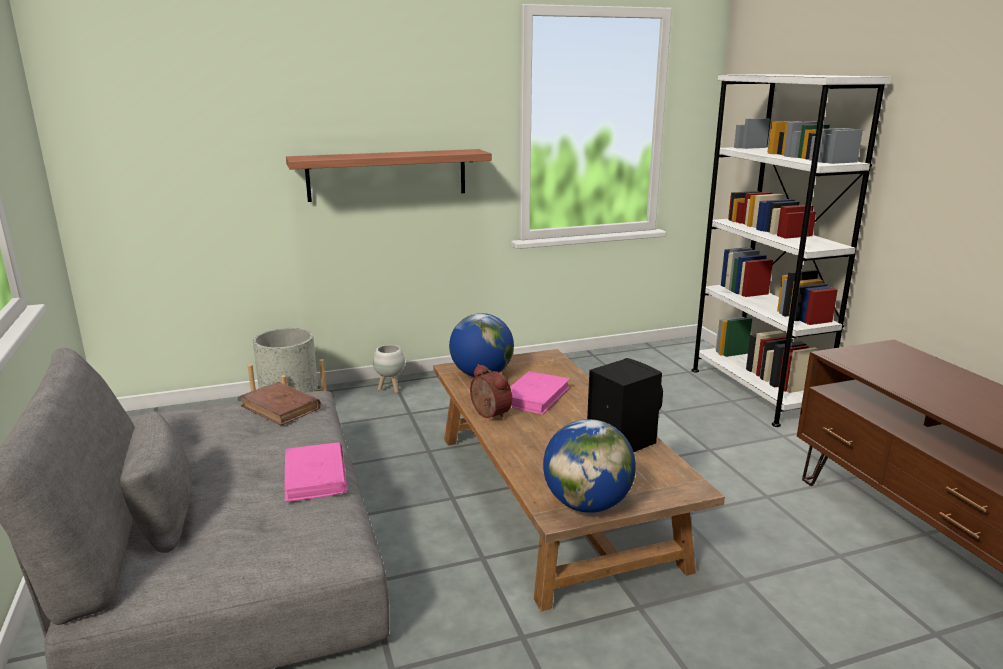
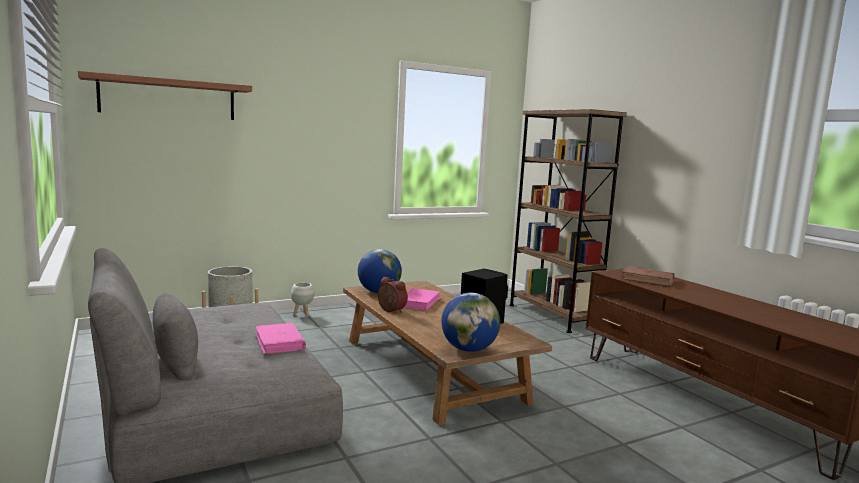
camera: 10 degrees left, 10 degrees down
brown book [239,382,321,426] -> brown book moved to [621,266,675,286]
shelf [286,149,492,202] -> shelf moved to [78,71,252,120]
white bookcase [692,74,892,427] -> brown bookcase [509,109,627,333]

